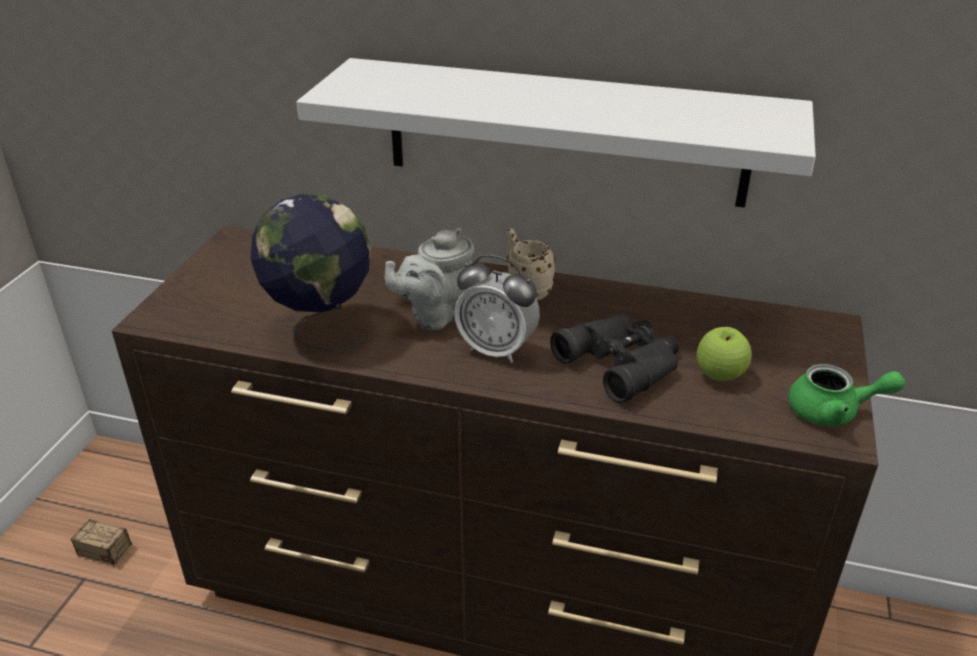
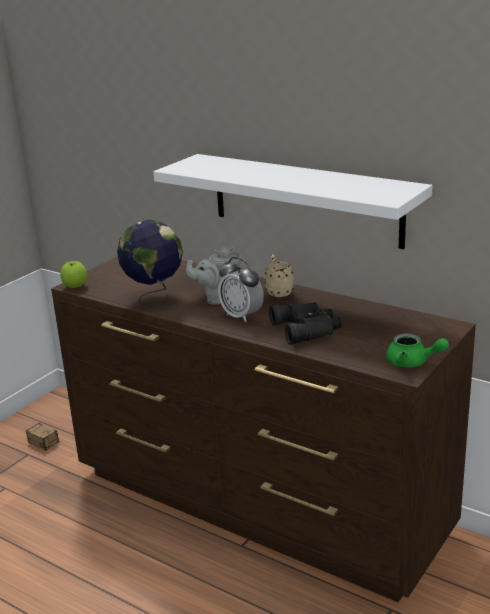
camera: 20 degrees right, 10 degrees down
apple [697,327,752,381] -> apple moved to [60,261,87,288]

